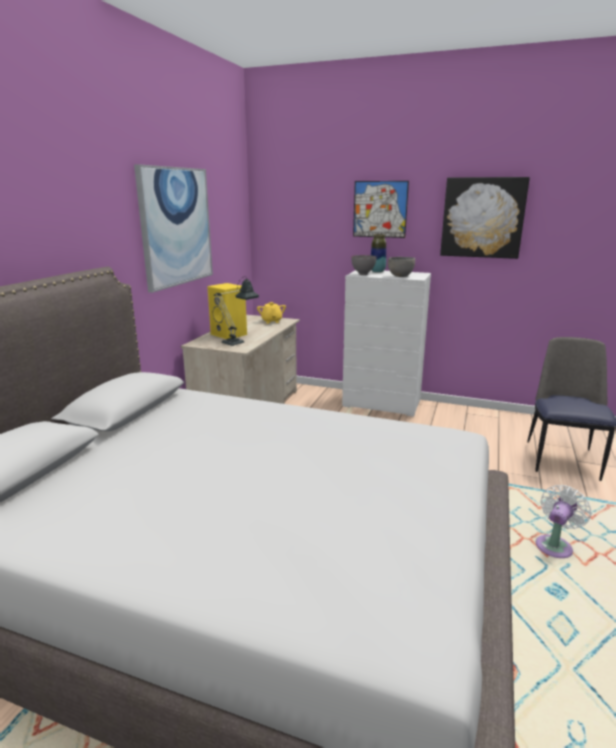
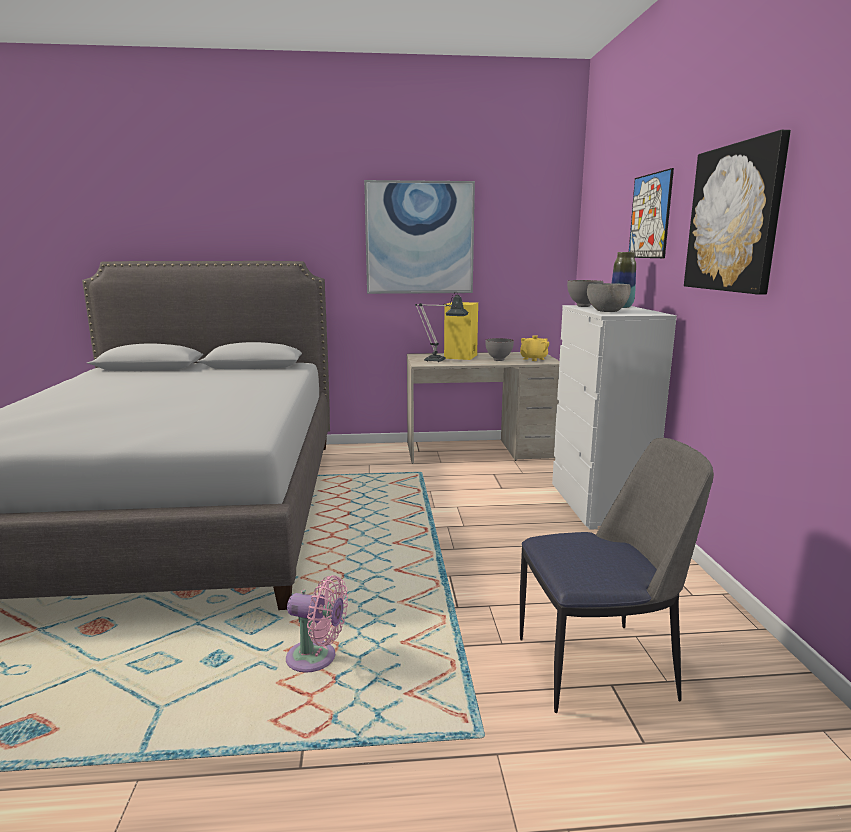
camera: 65 degrees right, 5 degrees down
white fan [536,485,592,558] -> pink fan [286,575,348,673]
none -> grey bowl [485,338,514,361]

